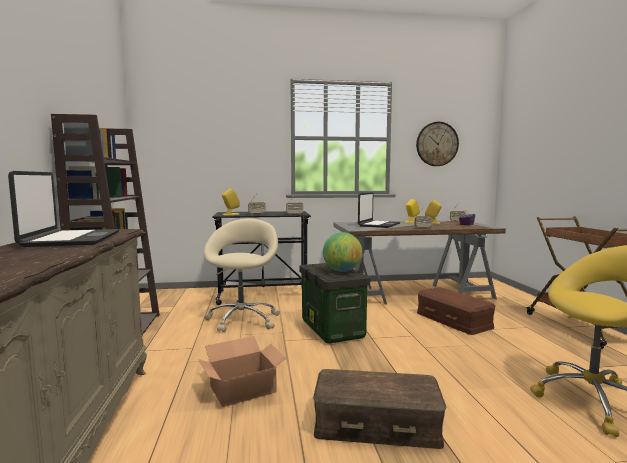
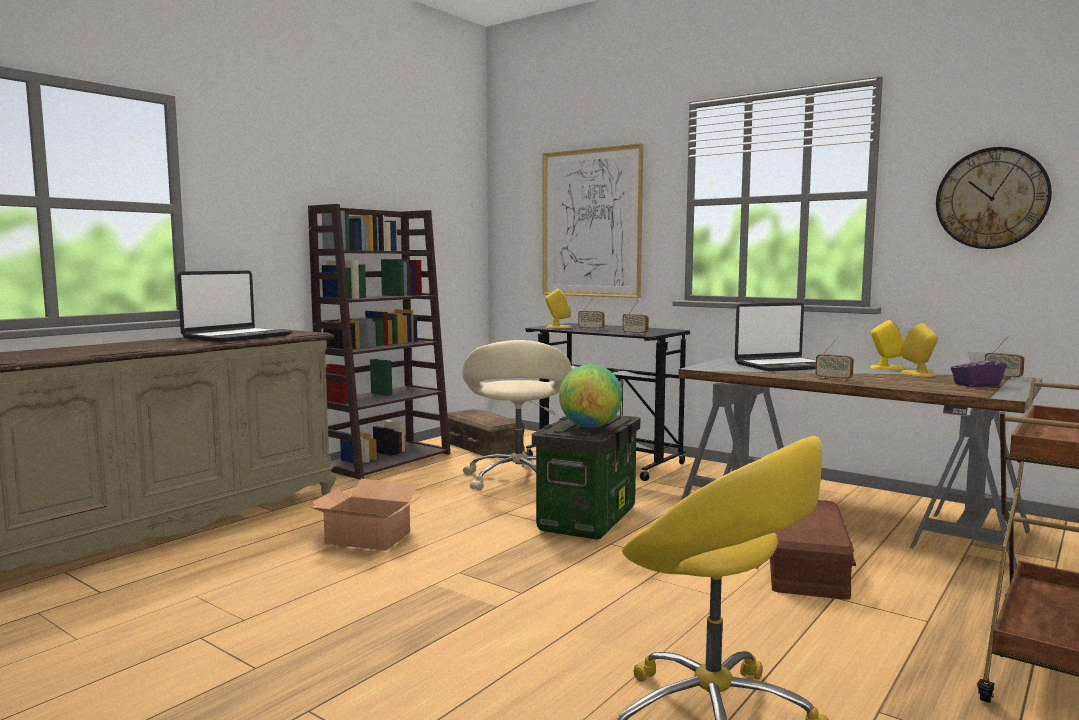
camera: 45 degrees right, 0 degrees up
beige office chair [204,218,280,332] -> beige office chair turned 120 degrees clockwise [462,340,572,490]
brown storage box [313,369,447,449] -> brown storage box moved to [447,409,525,458]
none -> picture [542,143,643,298]

